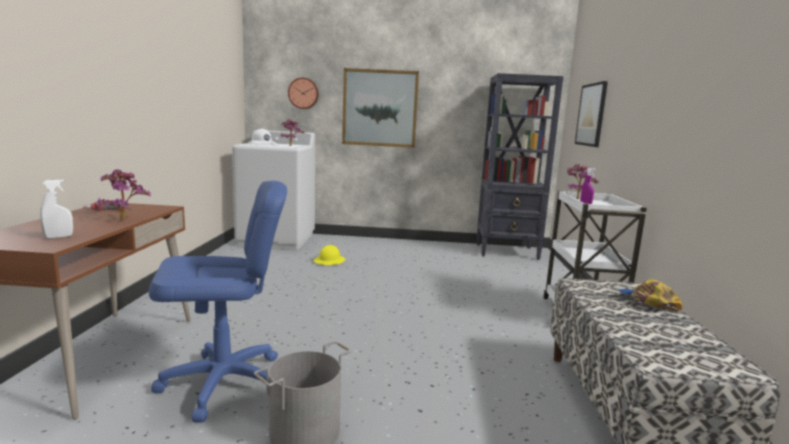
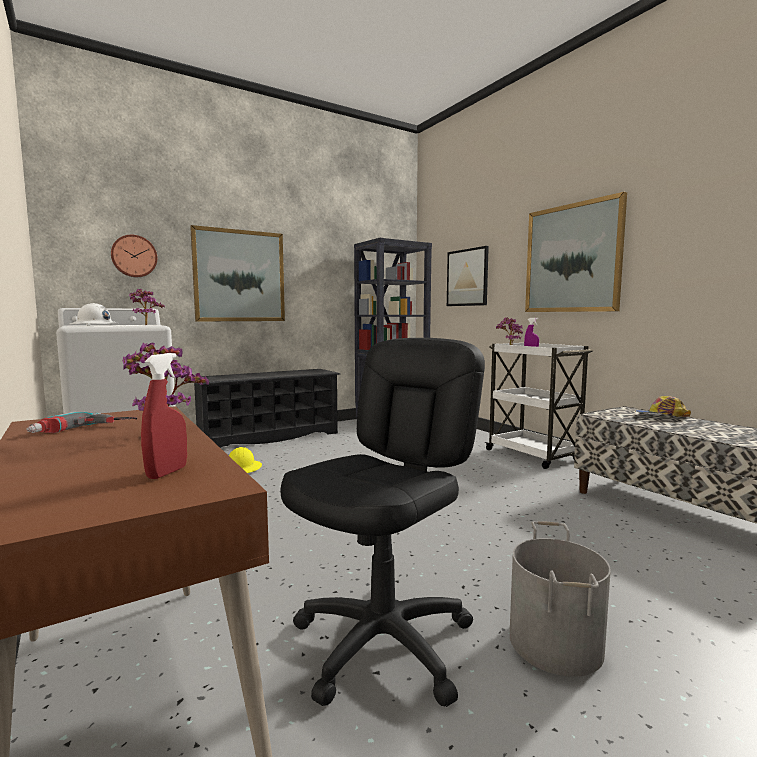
camera: 35 degrees left, 5 degrees down
white spray bottle [40,179,73,239] -> red spray bottle [141,353,187,479]
blue office chair [149,181,287,423] -> black office chair [280,338,485,707]
none -> black shoe rack [194,369,340,448]
none -> picture [525,192,627,312]

